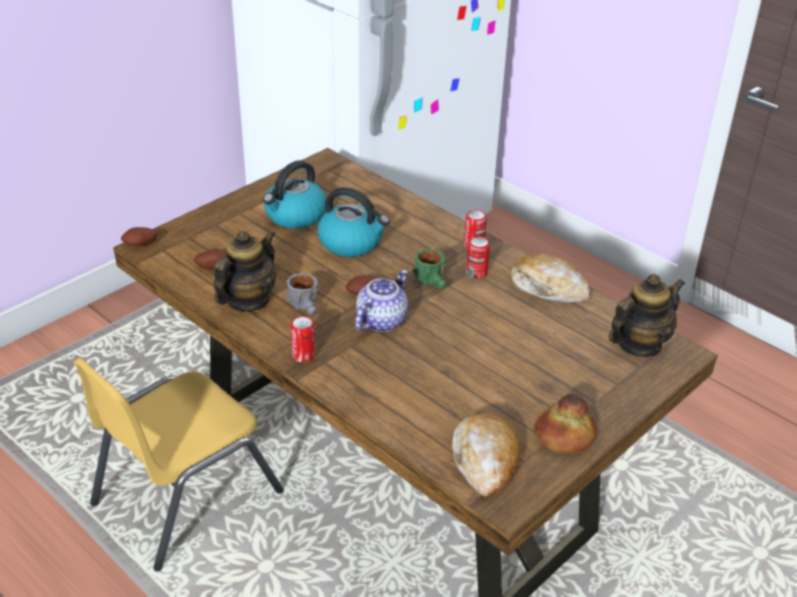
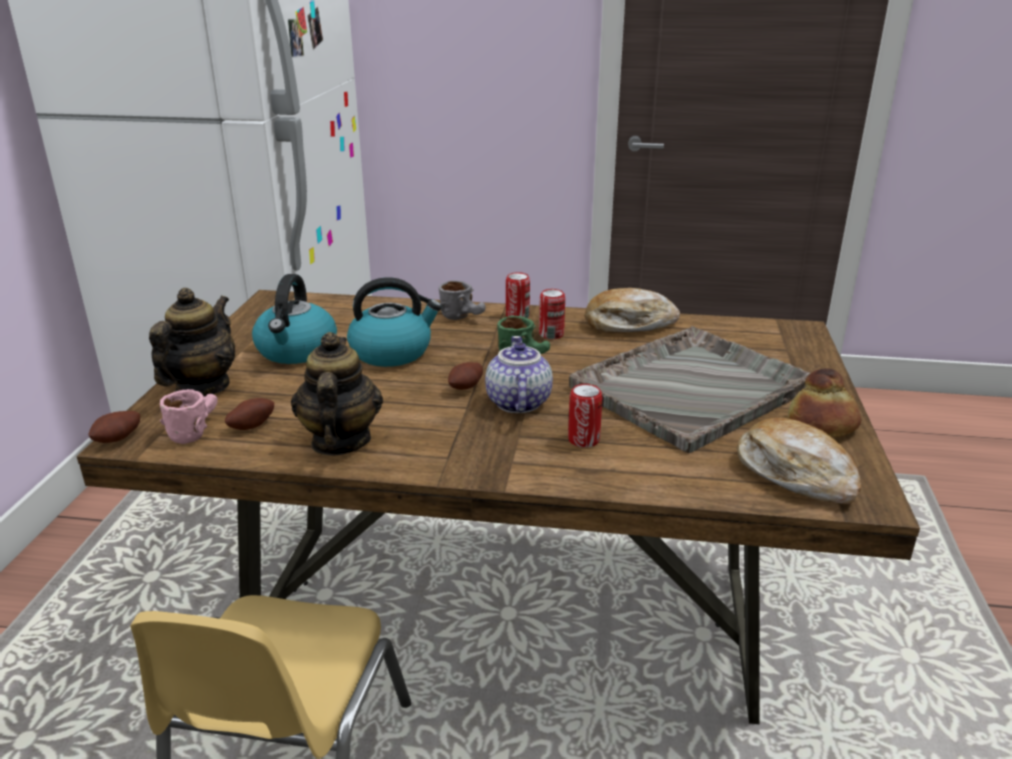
camera: 35 degrees left, 10 degrees down
grey mug [285,273,318,315] -> grey mug moved to [439,280,485,320]
can [290,316,316,362] -> can moved to [568,384,602,448]
teapot [608,274,685,357] -> teapot moved to [149,288,235,397]
none -> pink mug [160,389,218,444]
none -> grey tray [569,326,810,453]

